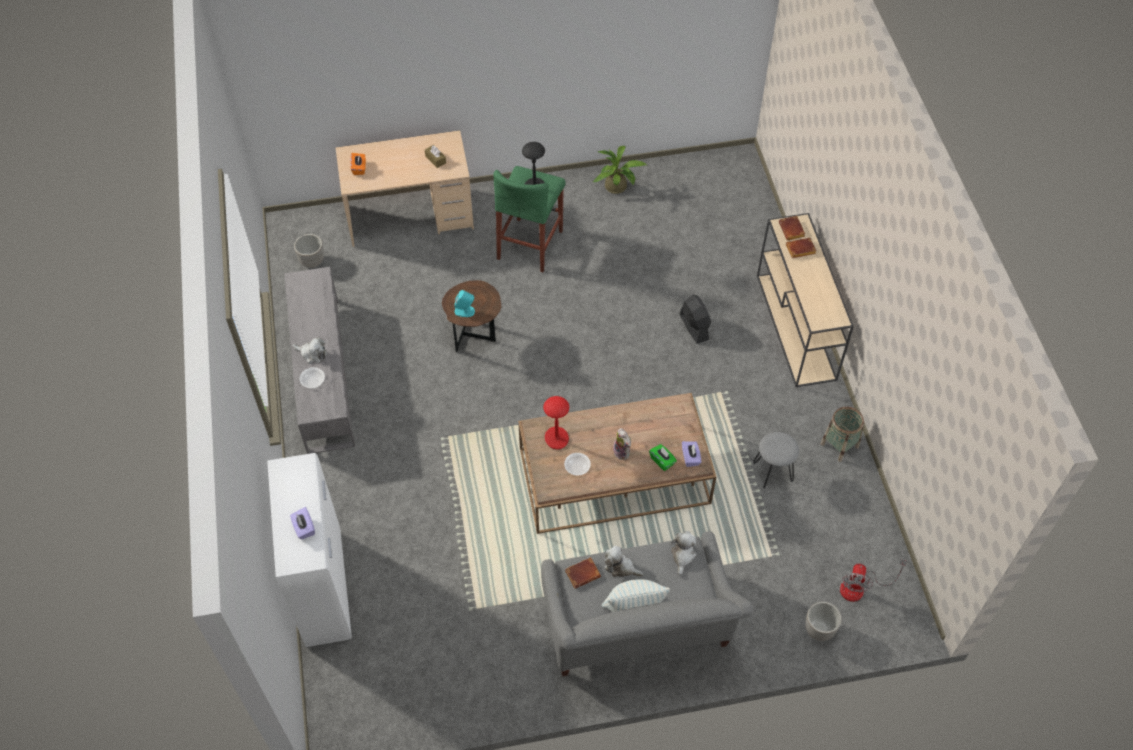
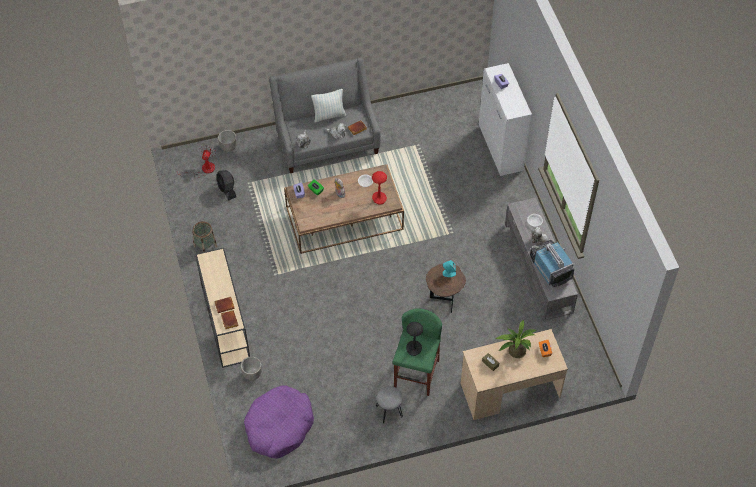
camera: 175 degrees right, 0 degrees up
planter [294,234,324,268] -> planter moved to [241,356,262,380]
potted plant [593,146,647,194] -> potted plant moved to [496,320,537,358]
black fan [680,295,711,344] -> black fan moved to [216,170,236,200]
grey stool [753,432,799,489] -> grey stool moved to [376,386,403,424]
none -> purple dog bed [244,385,314,459]
none -> television [530,240,574,287]

